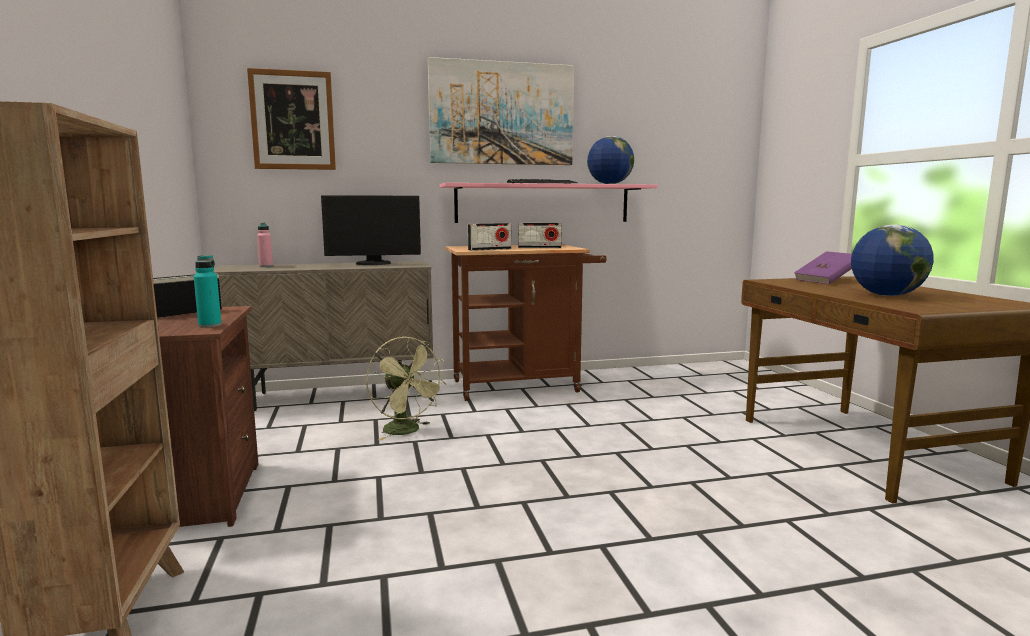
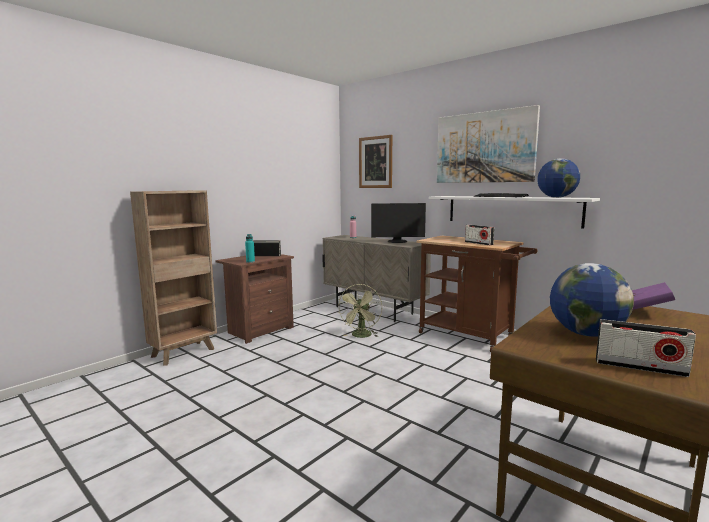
camera: 55 degrees right, 0 degrees up
monitor [321,195,421,265] -> monitor turned 45 degrees counterclockwise [371,203,426,243]
pink shelf [440,183,658,223] -> white shelf [429,196,600,229]
radio [468,223,511,251] -> radio moved to [596,319,696,377]

